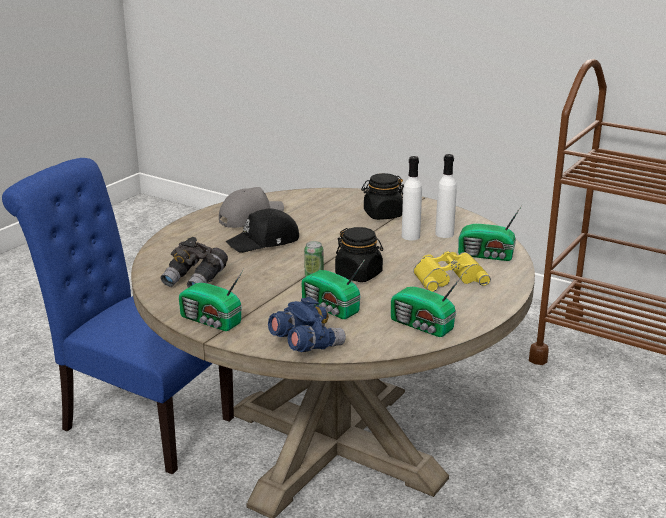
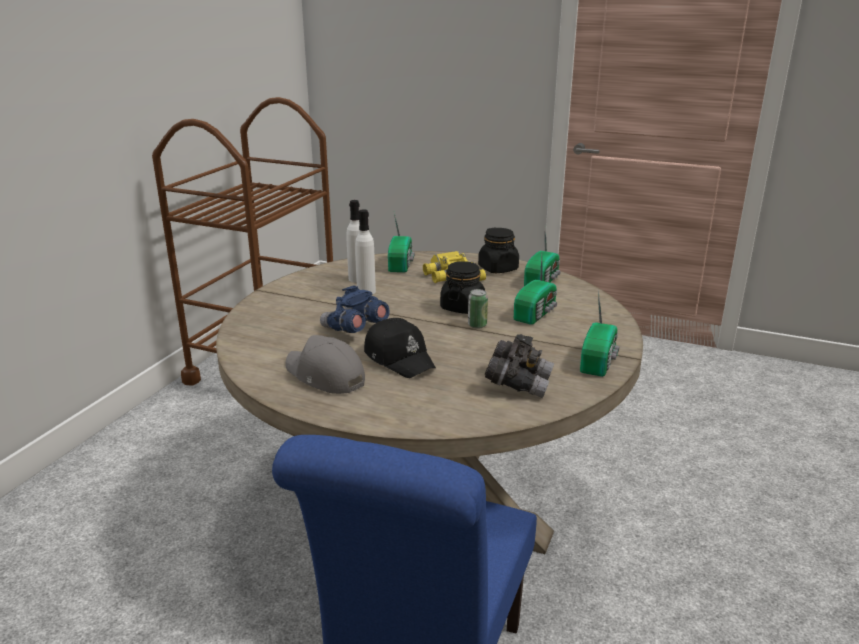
camera: 100 degrees left, 0 degrees up
blue binoculars [268,297,346,352] -> blue binoculars moved to [320,285,390,333]
black jar [361,173,404,220] -> black jar moved to [478,228,519,273]

